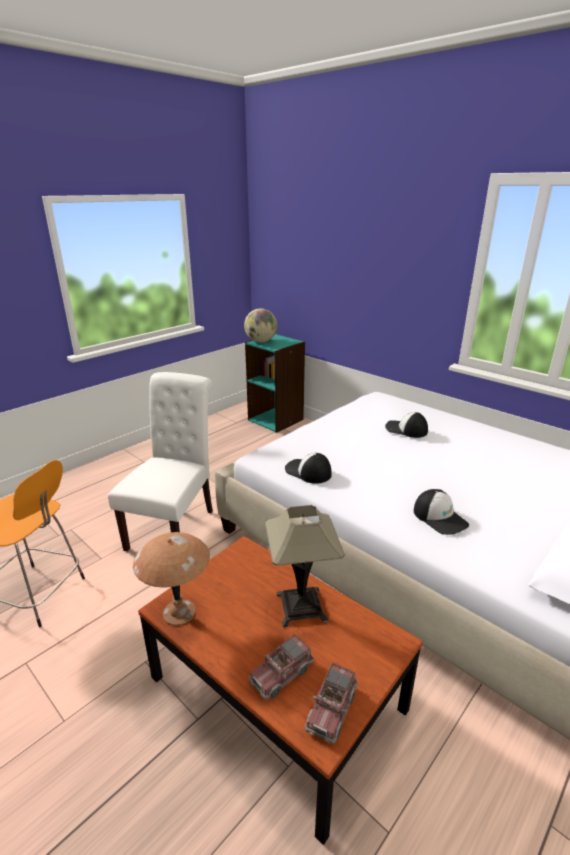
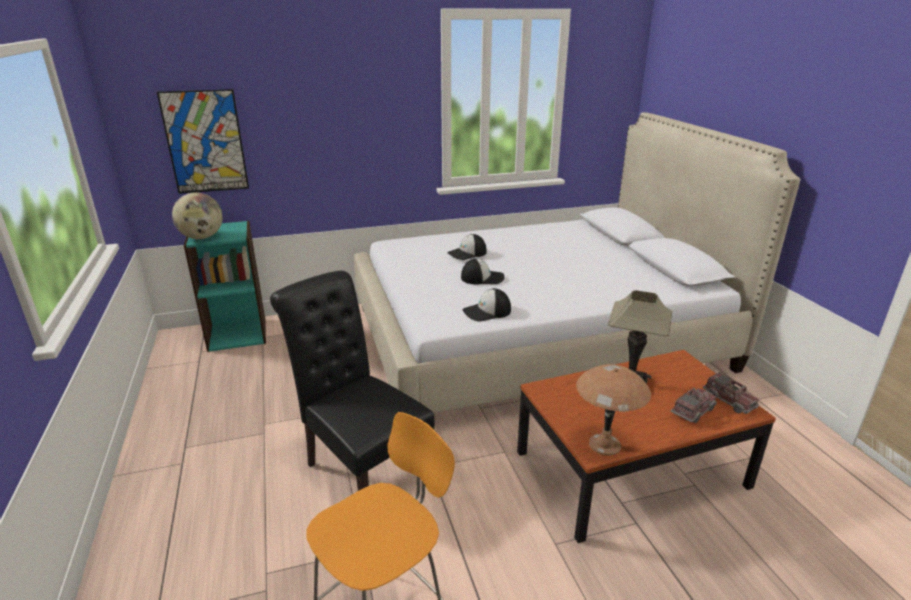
camera: 60 degrees left, 0 degrees up
white chair [108,372,213,552] -> black chair [270,271,435,491]
toy truck [249,634,314,700] -> toy truck turned 120 degrees counterclockwise [671,388,717,423]
cap [414,489,469,535] -> cap moved to [461,258,505,284]
none -> picture [157,89,249,194]

